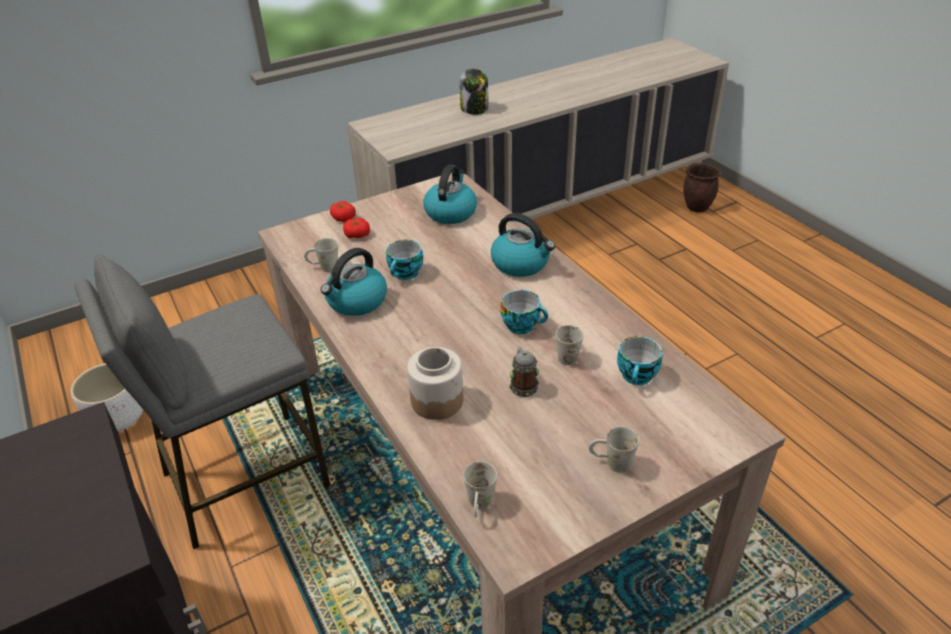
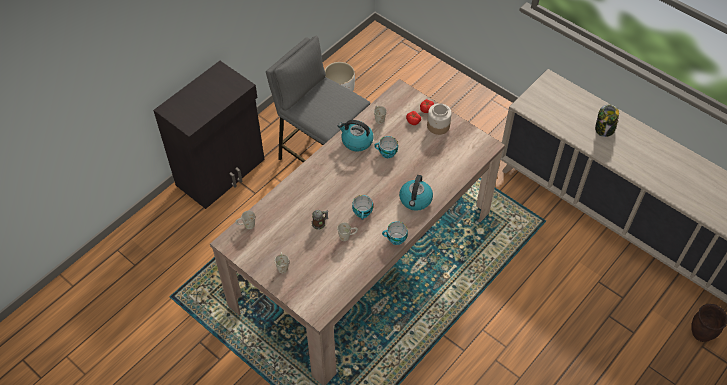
camera: 70 degrees right, 15 degrees up
jar [407,347,464,420] -> jar moved to [427,103,452,135]
kettle [423,165,477,224] -> none
cup [617,336,662,385] -> cup moved to [382,221,408,245]

